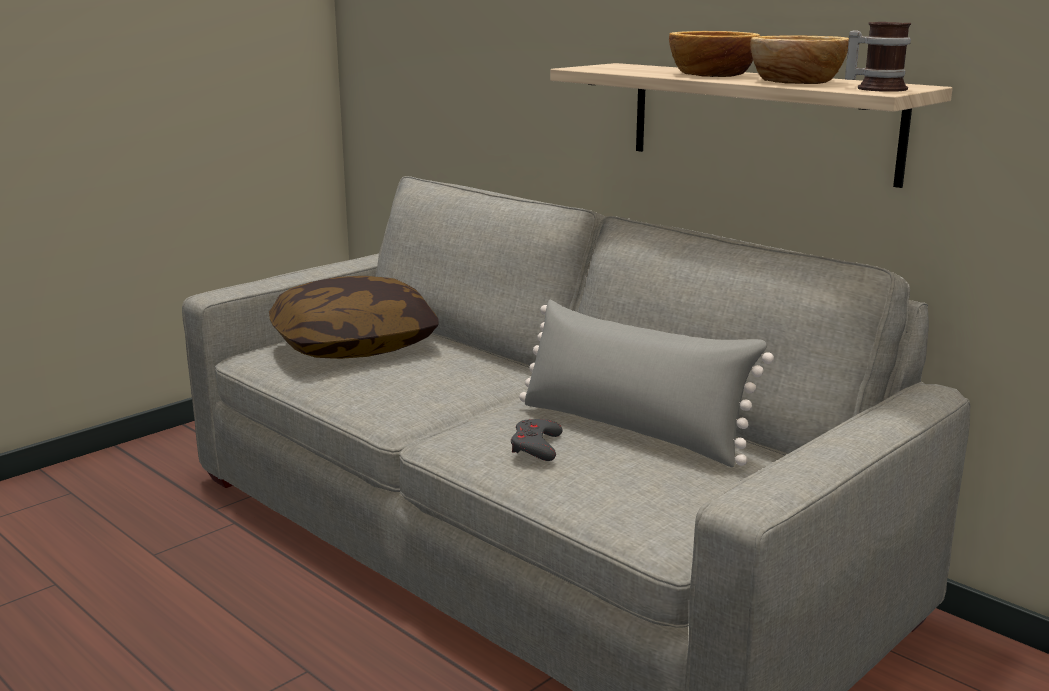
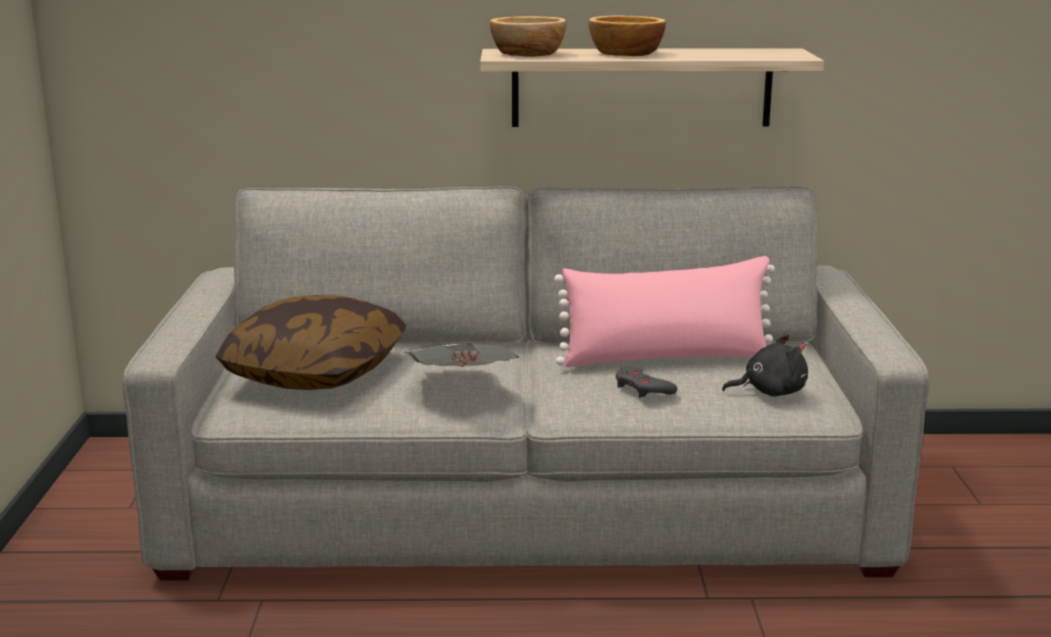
camera: 45 degrees left, 0 degrees up
grey pillow [519,300,774,467] -> pink pillow [554,256,775,367]
bowl [751,35,849,84] -> bowl moved to [490,16,567,57]
mug [845,22,911,92] -> none
none -> newspaper [404,343,519,367]
none -> black plush toy [722,334,808,397]

